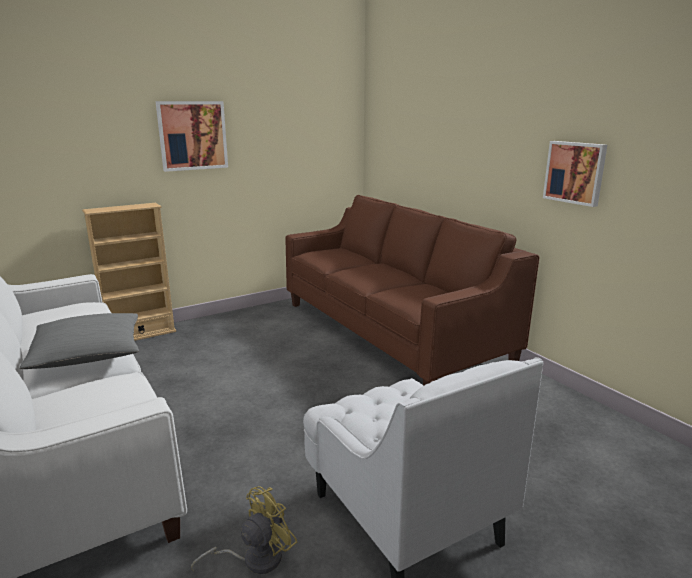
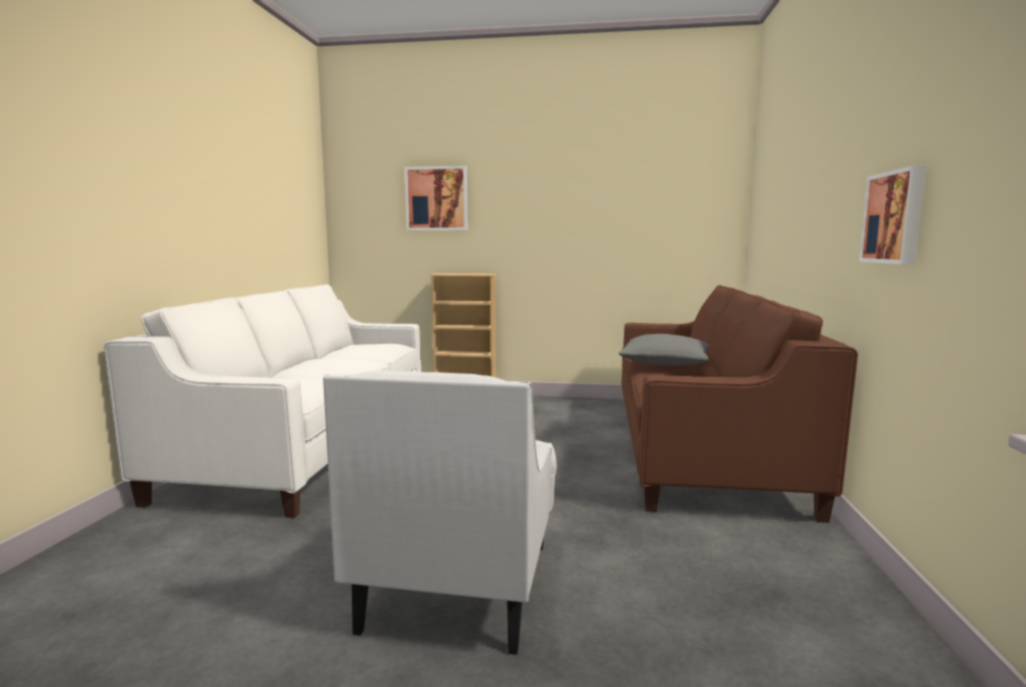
camera: 40 degrees right, 10 degrees down
grey pillow [20,313,139,369] -> grey pillow moved to [619,334,710,365]
picture [156,101,228,172] -> picture moved to [405,166,468,231]
yellow fan [191,486,297,574] -> none

